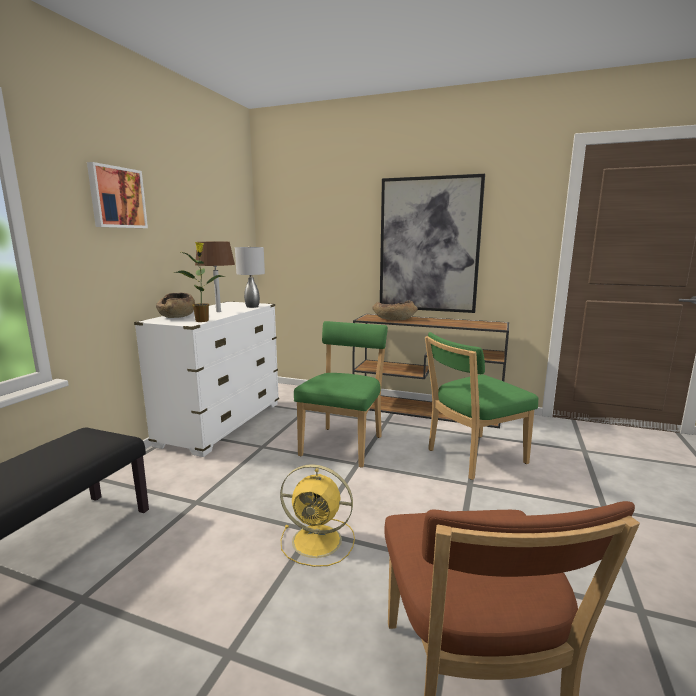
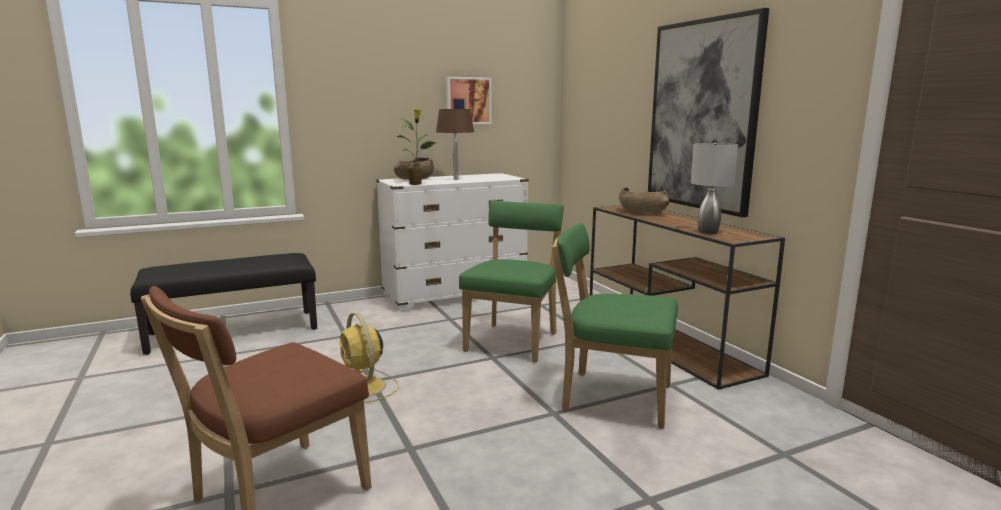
camera: 45 degrees right, 0 degrees up
picture [87,162,148,228] -> picture moved to [446,77,492,124]
grey table lamp [235,246,265,308] -> grey table lamp moved to [691,143,738,234]
green chair [294,321,388,468] -> green chair turned 45 degrees counterclockwise [459,201,564,362]

